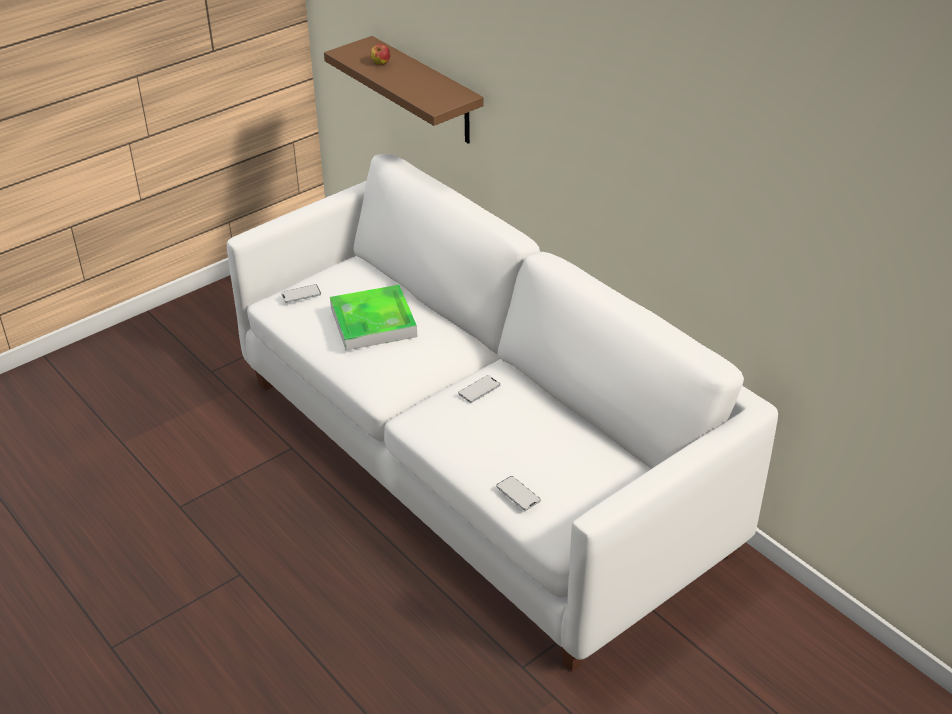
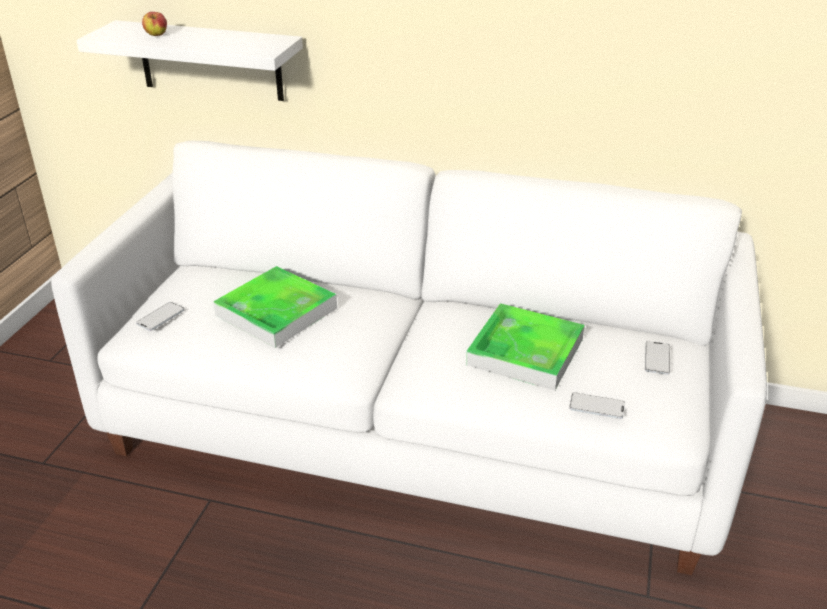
camera: 35 degrees left, 5 degrees down
brown shelf [324,36,483,144] -> white shelf [76,20,303,101]
phone [458,375,500,403] -> phone moved to [645,341,670,375]
none -> tray [466,303,585,391]

